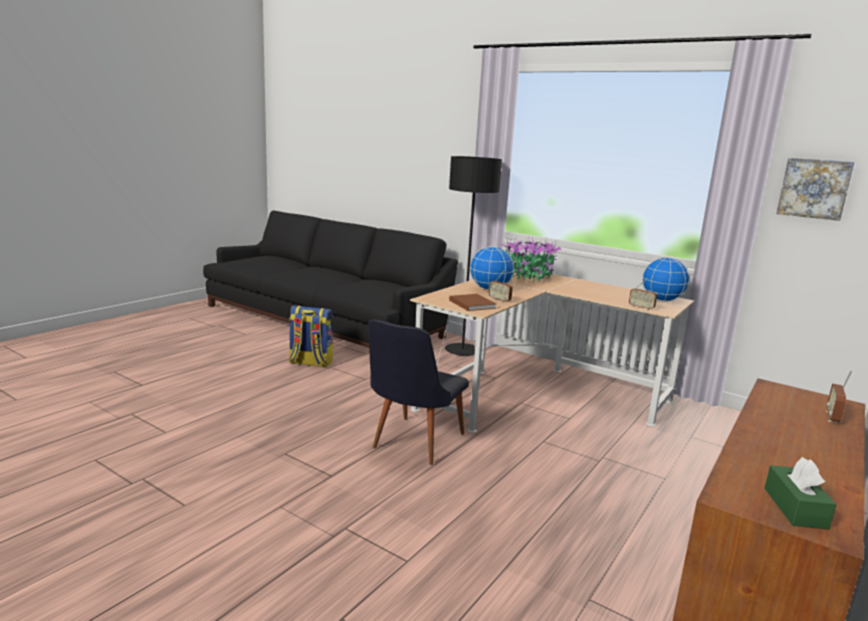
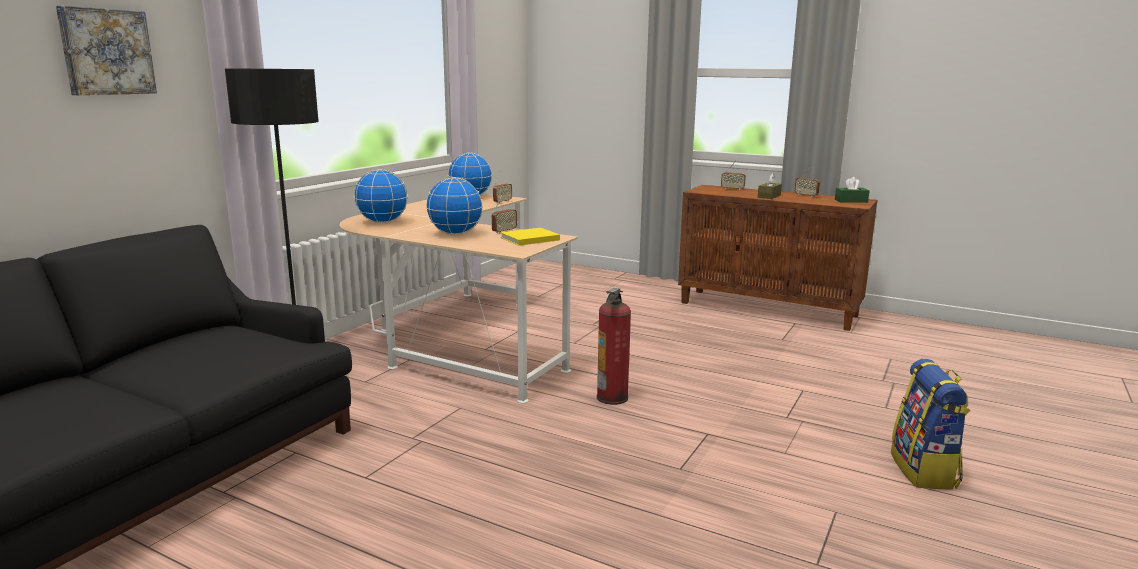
camera: 95 degrees left, 0 degrees up
backpack [289,305,333,367] -> backpack moved to [891,359,970,490]
black chair [368,320,469,465] -> fire extinguisher [597,288,631,405]
brown book [449,294,496,311] -> yellow book [500,228,560,246]
potted plant [501,238,561,281] -> globe [353,169,408,223]
picture [777,158,854,221] -> picture moved to [56,6,157,95]
none -> brown tissue box [758,173,782,199]
none -> radio [794,166,820,197]

